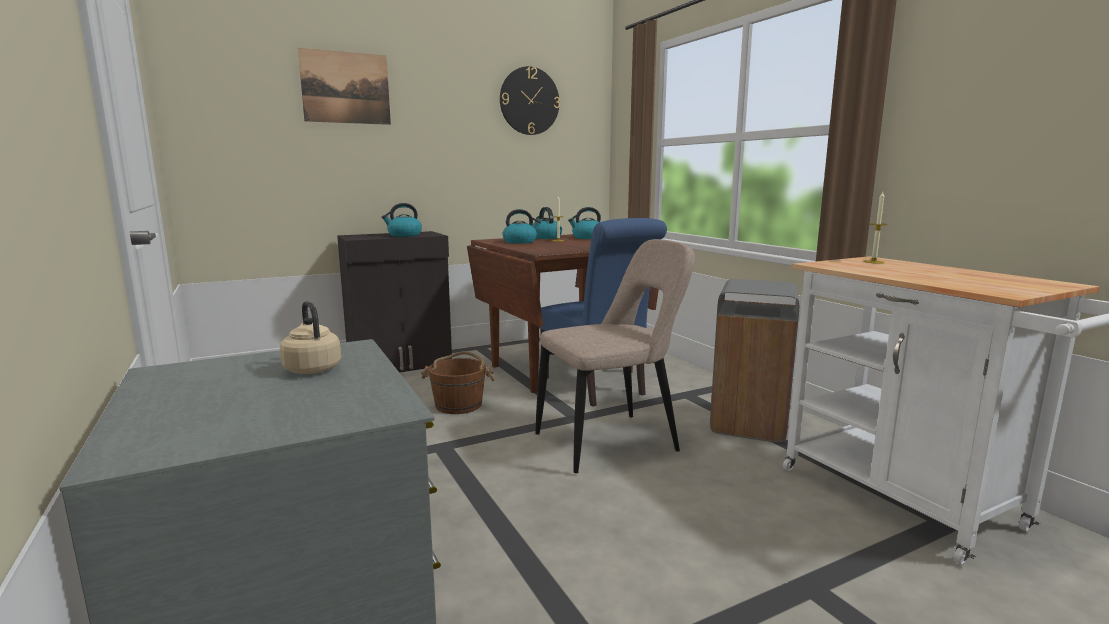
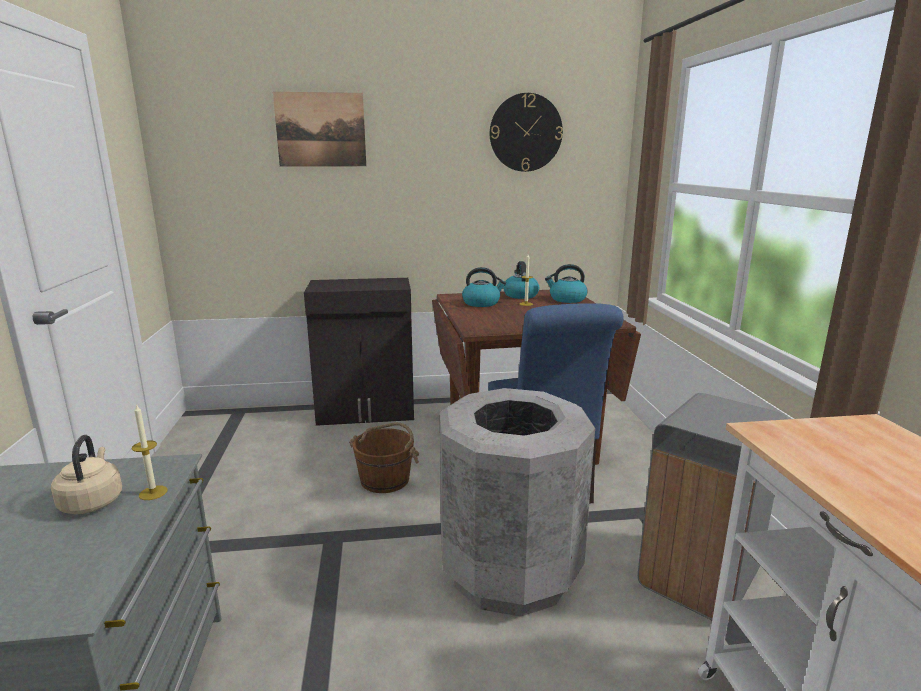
camera: 20 degrees right, 5 degrees up
kettle [382,203,422,237] -> none
beige chair [535,239,695,473] -> grey trash can [440,388,595,617]
candle [864,192,888,264] -> candle moved to [132,404,168,500]

